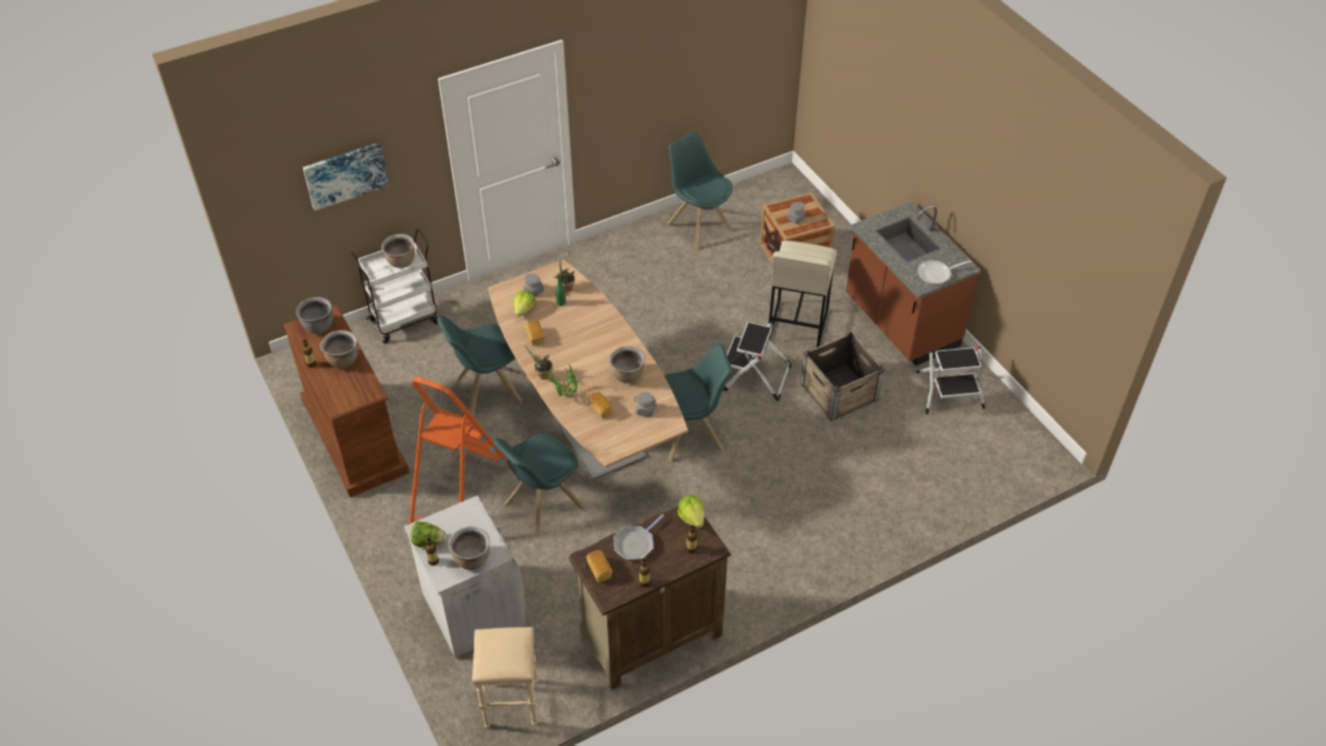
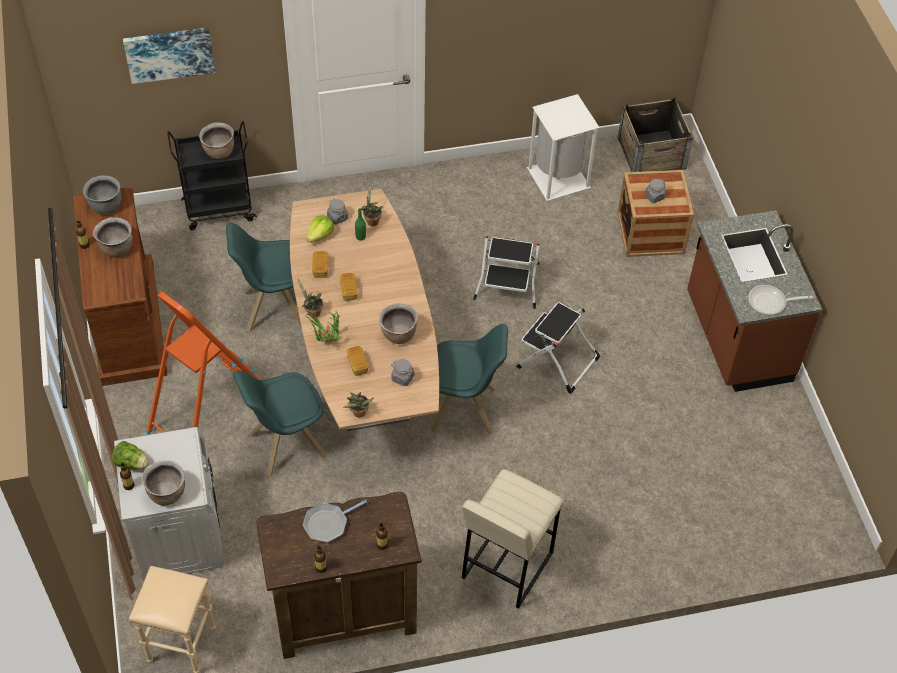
camera: 15 degrees right, 5 degrees up
white cart [351,229,438,344] -> black cart [167,121,257,231]
bread [587,550,612,582] -> bread moved to [340,273,358,301]
turquoise chair [667,132,732,250] -> white trash can [527,94,600,201]
lettuce [677,495,705,528] -> none
beige stool [769,241,837,348] -> beige stool moved to [462,469,563,609]
crate [800,332,885,421] -> crate moved to [618,98,693,172]
step ladder [915,347,985,414] -> step ladder moved to [473,236,540,309]
none -> potted plant [344,392,373,417]

